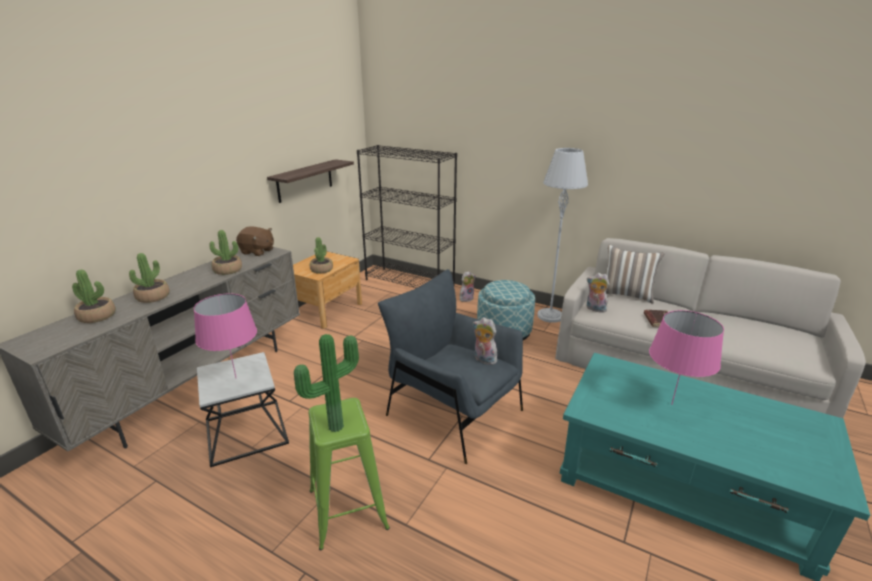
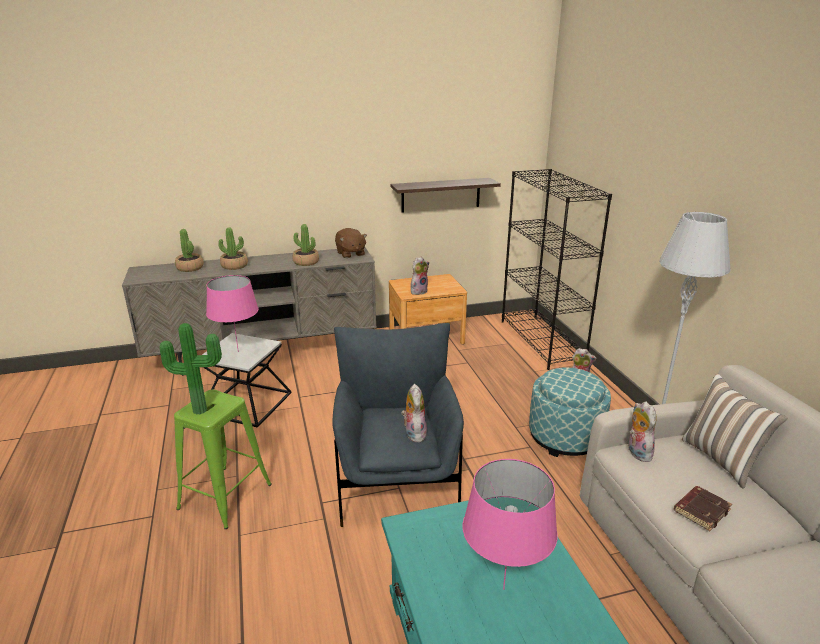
camera: 45 degrees right, 0 degrees up
potted plant [310,237,333,274] -> plush toy [411,257,429,295]

